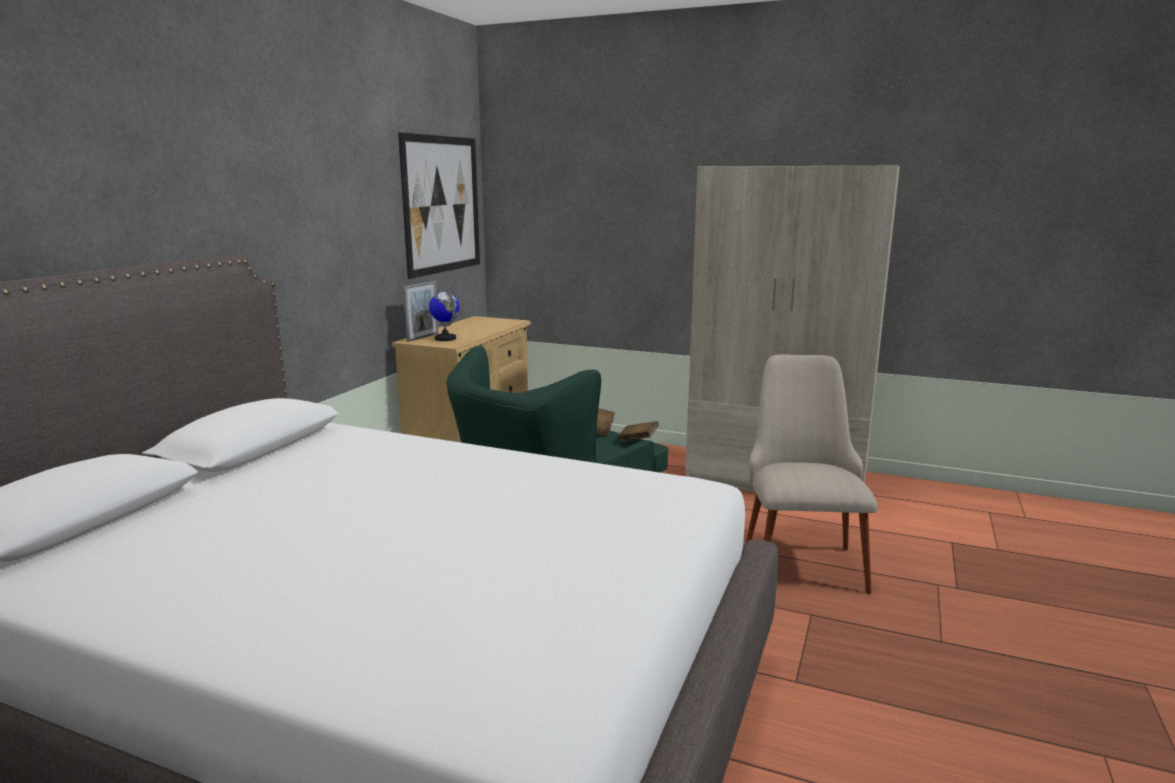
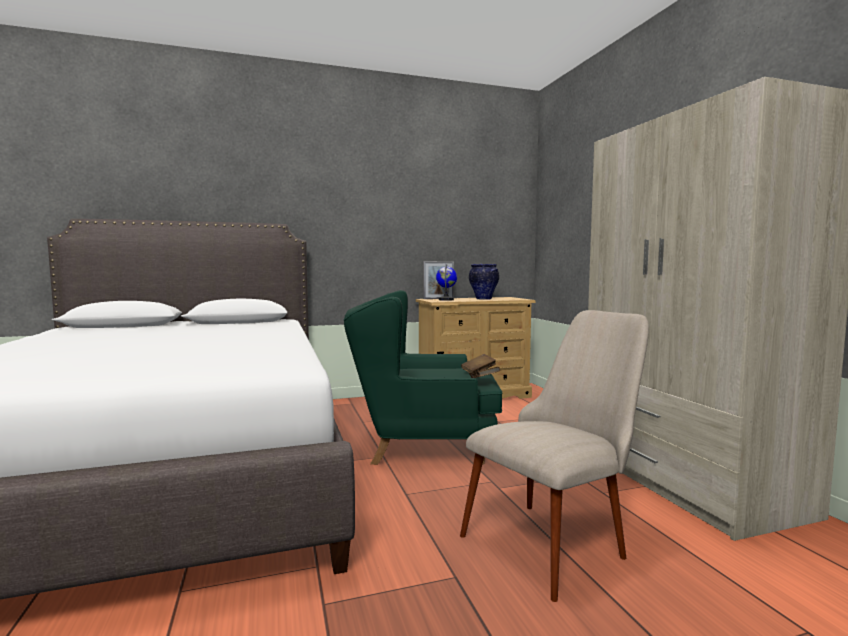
camera: 50 degrees right, 10 degrees down
picture [398,132,480,279] -> none
none -> vase [469,264,499,300]

